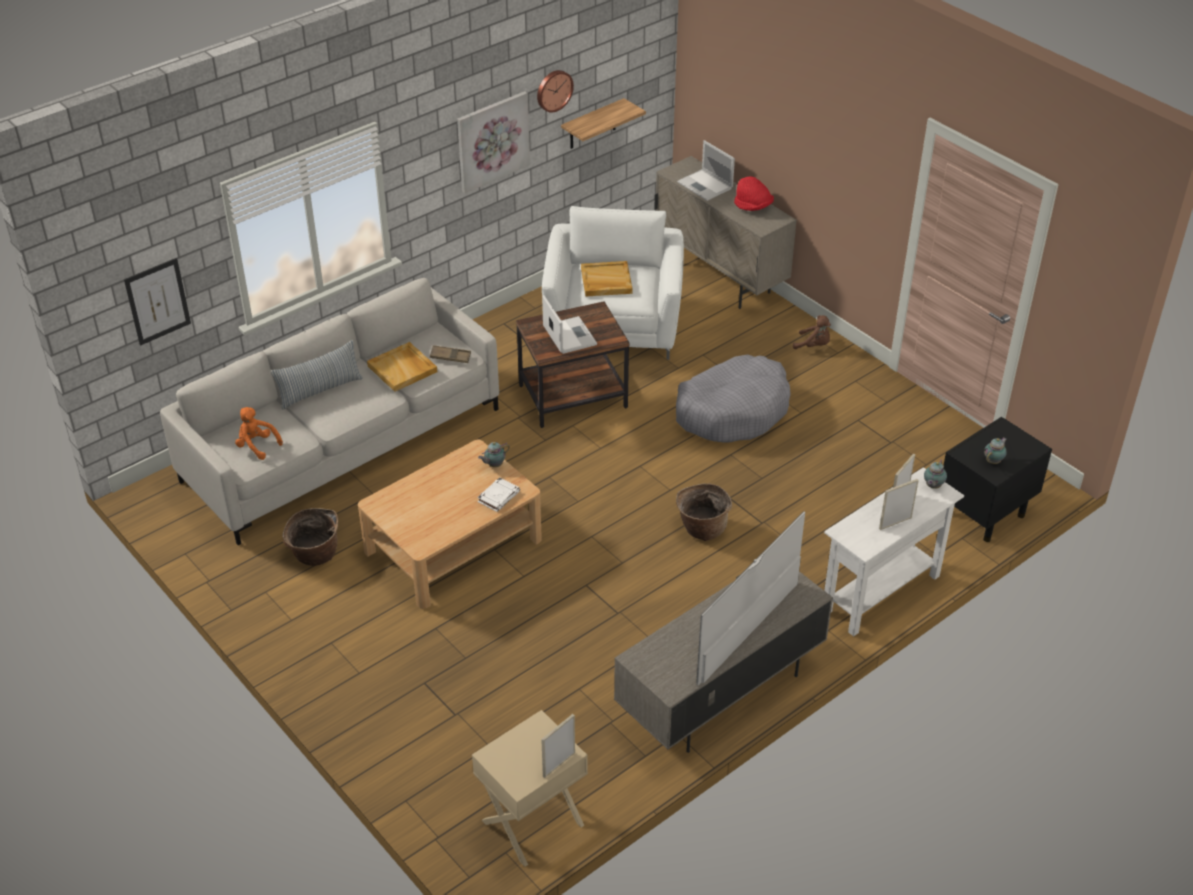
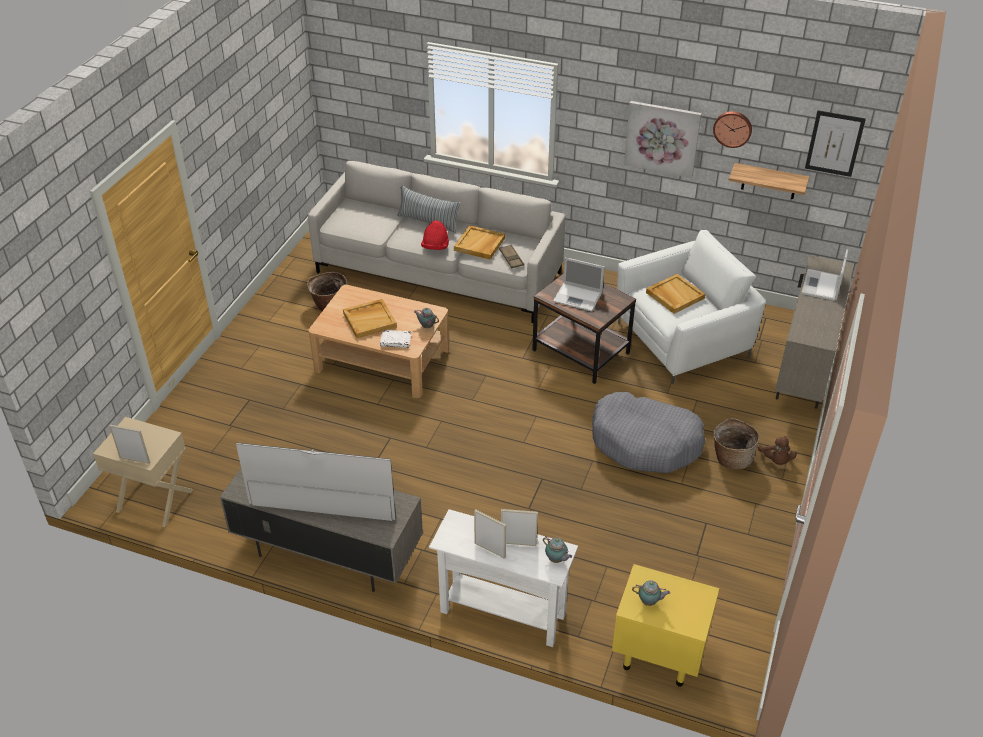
camera: 60 degrees right, 0 degrees up
picture [124,258,191,346] -> picture moved to [805,110,866,177]
orange plush toy [235,407,283,460] -> none
laptop [542,295,597,354] -> laptop turned 75 degrees clockwise [553,257,605,312]
basket [676,483,732,541] -> basket moved to [713,418,759,469]
red hat [734,177,774,211] -> red hat moved to [421,220,449,250]
teapot [924,459,947,489] -> teapot turned 135 degrees counterclockwise [543,537,572,563]
black nightstand [943,417,1052,542] -> yellow nightstand [612,564,719,687]
none -> beige tray [343,299,397,338]

